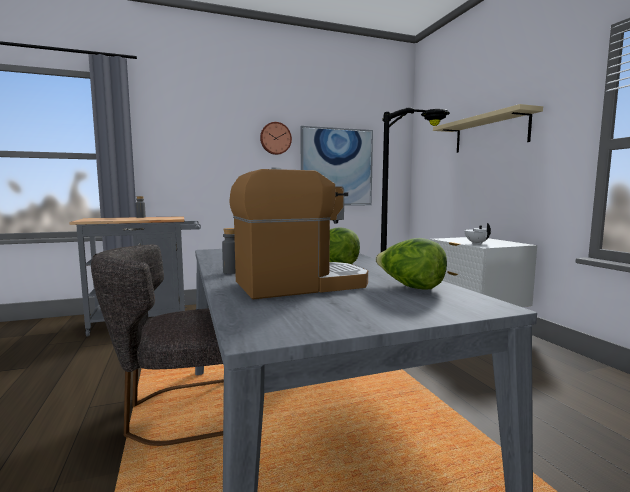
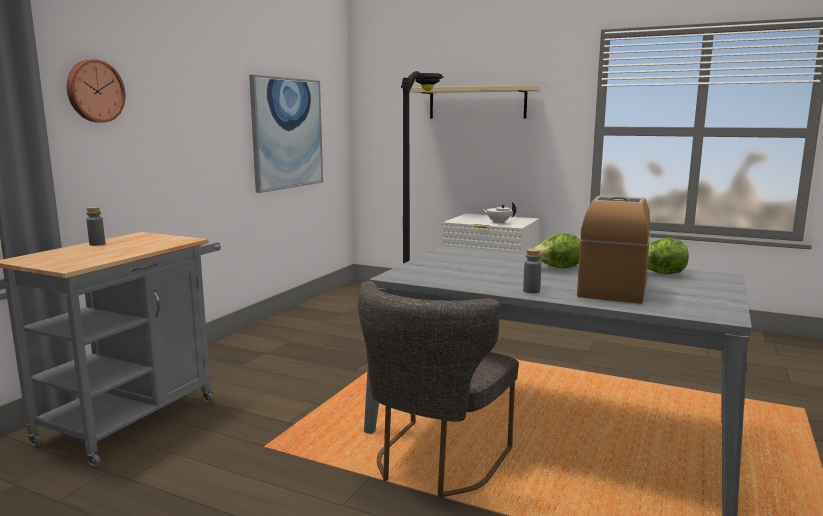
camera: 45 degrees left, 5 degrees up
wall clock [260,122,292,155] -> wall clock moved to [67,59,126,123]

